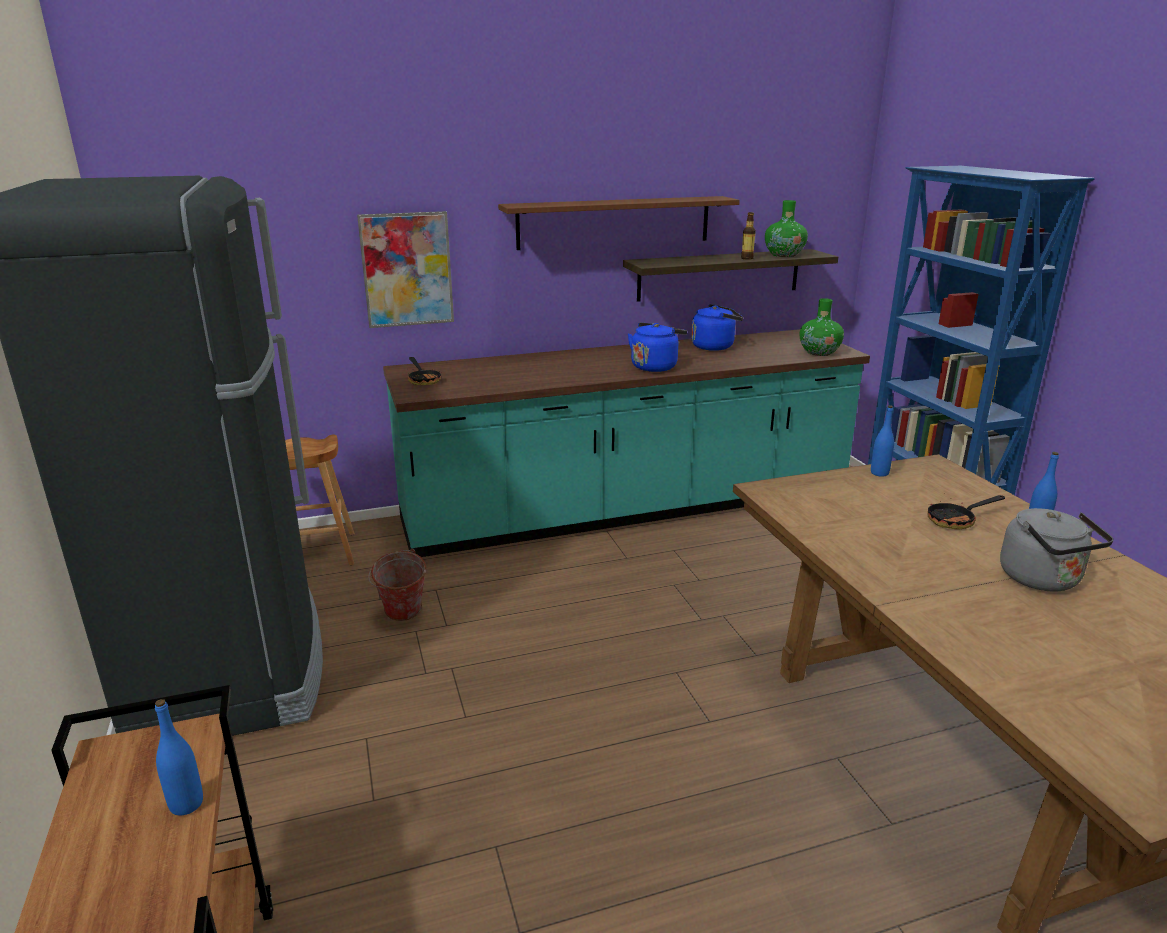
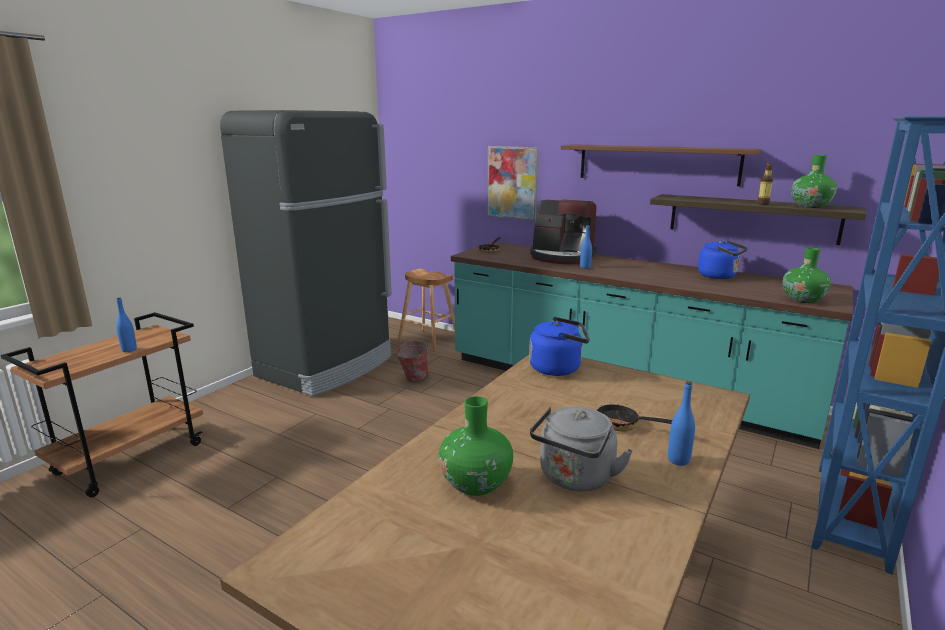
camera: 50 degrees right, 5 degrees down
blue kettle [628,323,687,372] -> blue kettle moved to [529,317,590,376]
blue bottle [871,405,894,477] -> blue bottle moved to [580,225,592,269]
none -> green vase [439,396,513,496]
none -> coffee machine [531,200,597,265]

